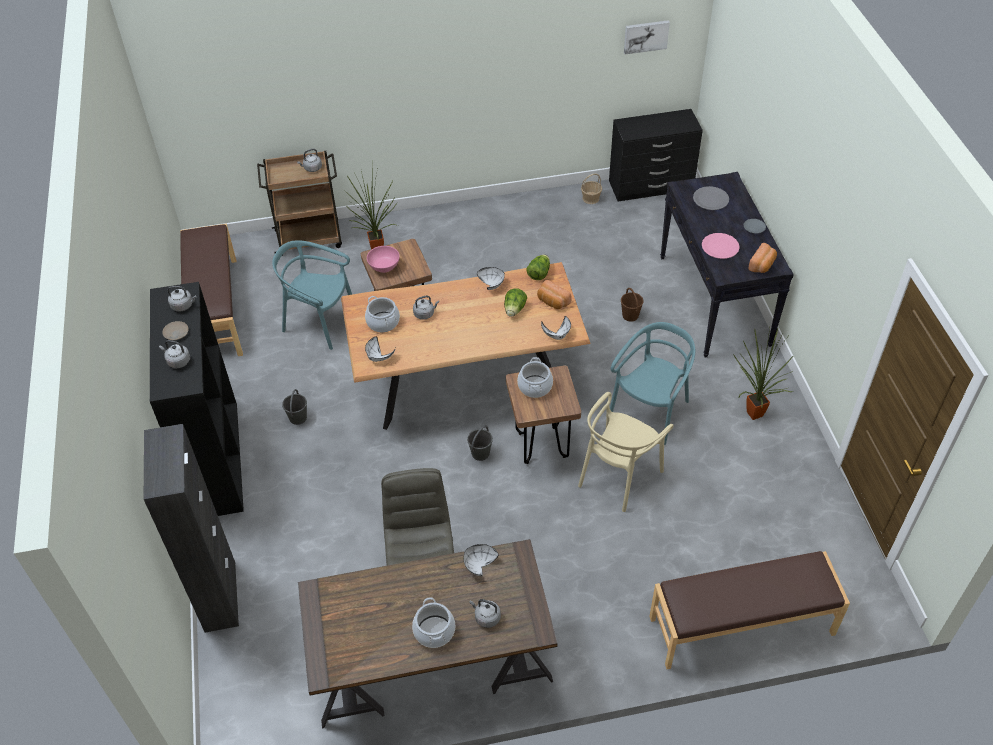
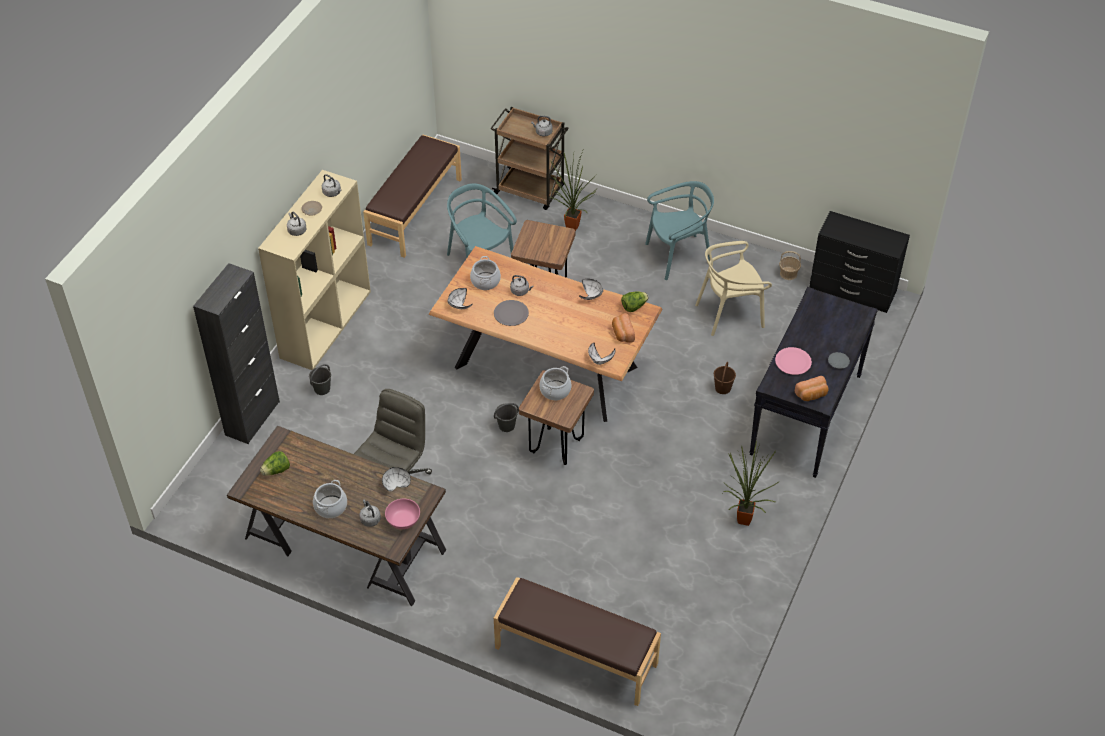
camera: 35 degrees right, 0 degrees up
black bookcase [150,282,244,516] -> beige bookcase [258,170,371,370]
grey bucket [282,389,307,425] -> grey bucket moved to [309,364,331,395]
pink bowl [367,246,400,273] -> pink bowl moved to [385,499,420,529]
lettuce [504,288,527,317] -> lettuce moved to [260,451,290,476]
beige chair [578,392,674,512] -> beige chair moved to [695,241,772,336]
turquoise chair [610,322,695,445] -> turquoise chair moved to [645,181,714,280]
picture [624,20,670,54] -> none
grey plate [693,186,729,210] -> grey plate moved to [494,300,529,326]

